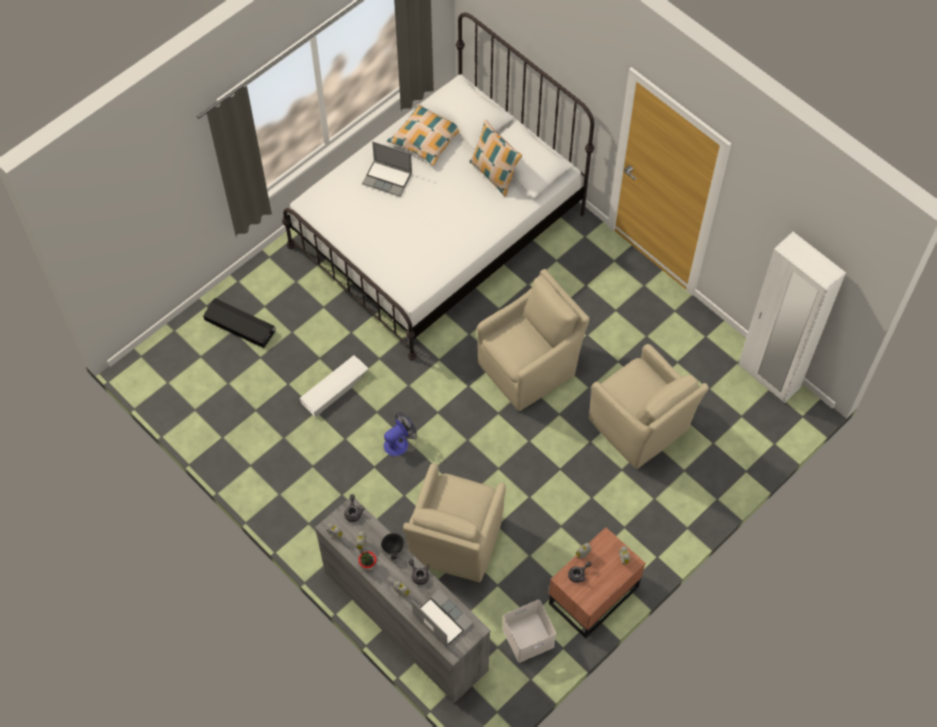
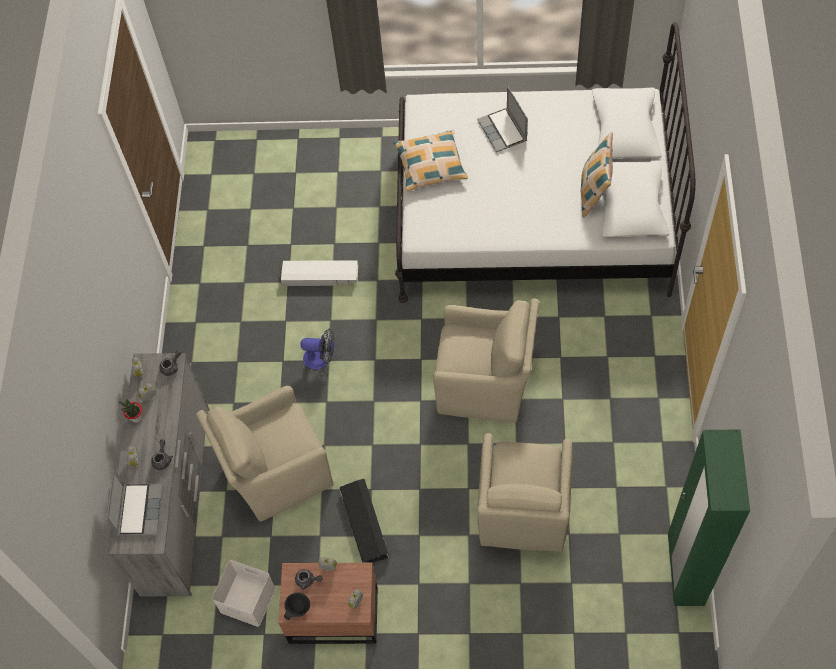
camera: 50 degrees right, 0 degrees up
black storage box [203,298,276,348] -> black storage box moved to [340,479,389,563]
black bowl [381,533,404,559] -> black bowl moved to [284,593,310,620]
pillow [387,104,459,165] -> pillow moved to [393,130,468,191]
white wardrobe [738,232,846,403] -> green wardrobe [668,429,750,606]

